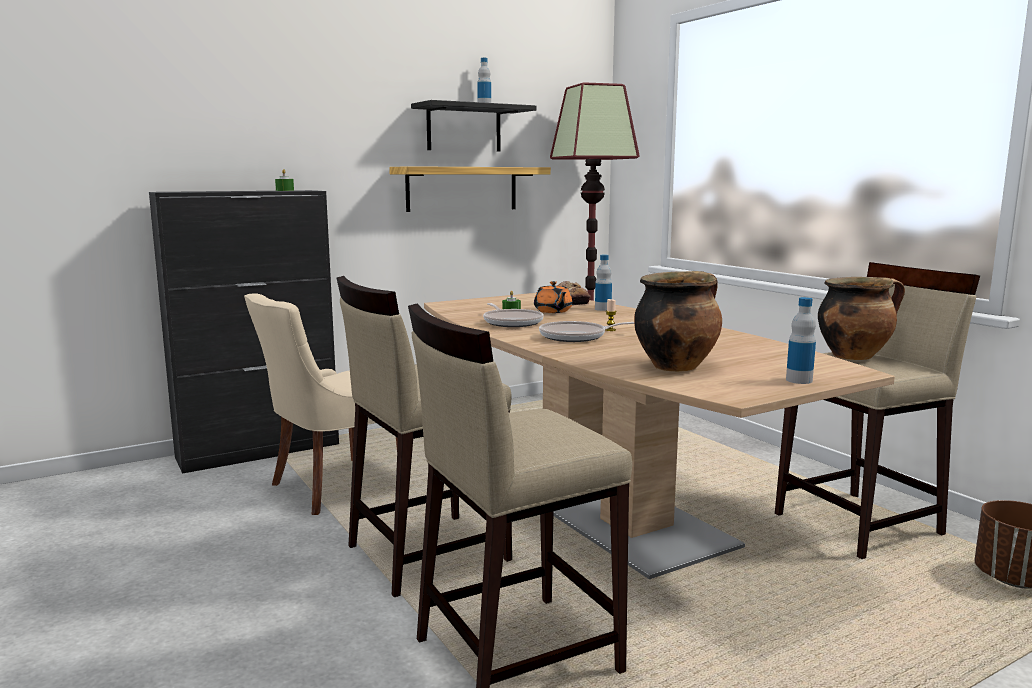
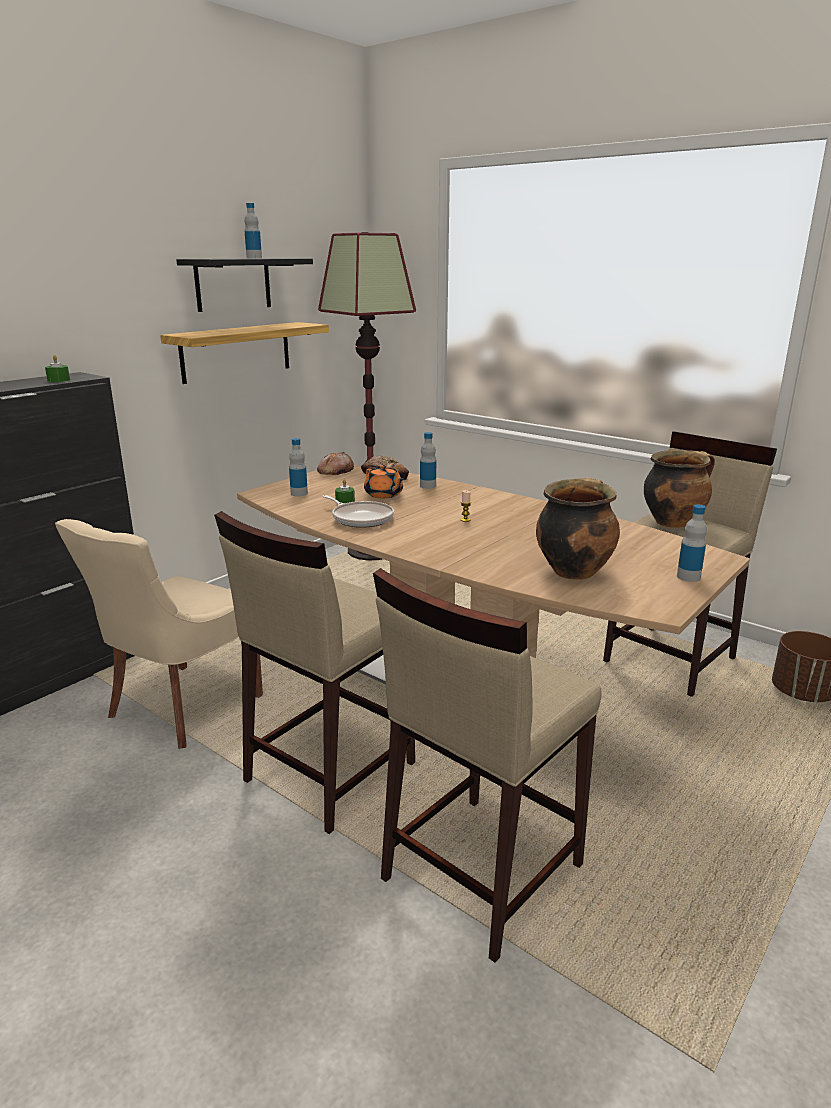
camera: 20 degrees left, 10 degrees up
frying pan [539,321,634,342] -> none
none -> bottle [289,438,308,496]
none -> bread [317,452,354,475]

